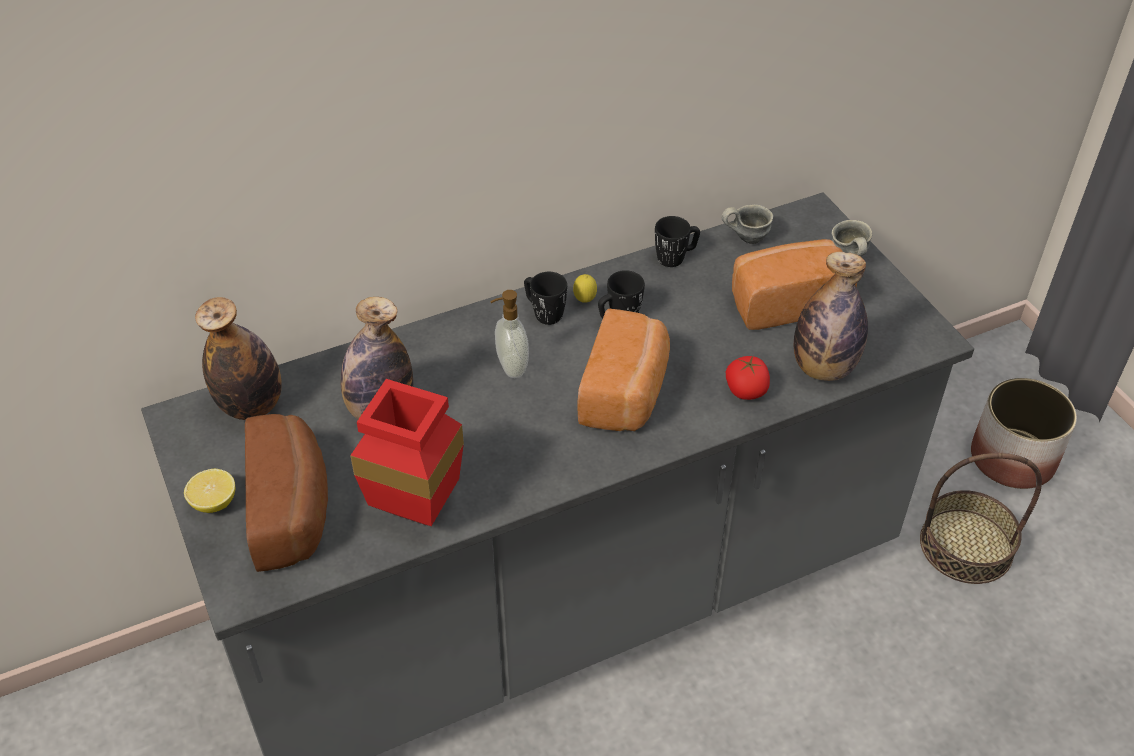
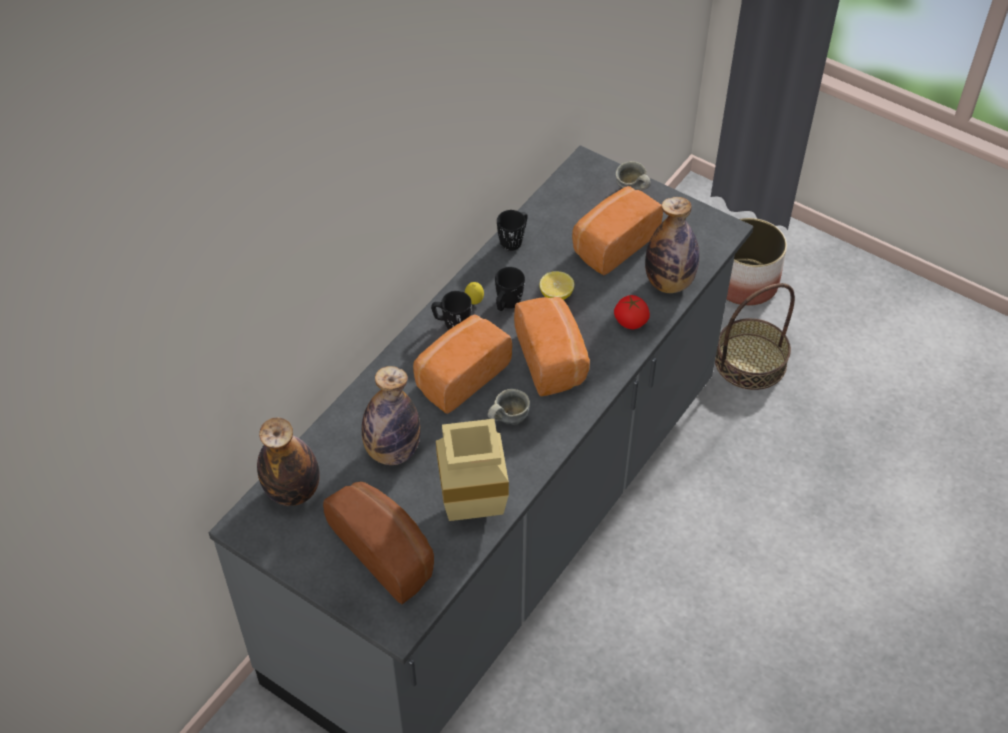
camera: 30 degrees left, 5 degrees up
lemon [184,469,236,513] -> lemon moved to [539,271,574,300]
red vase [350,379,464,526] -> beige vase [436,419,509,521]
soap dispenser [490,290,529,378] -> bread [413,314,512,414]
grey mug [721,205,773,244] -> grey mug moved to [487,389,530,425]

